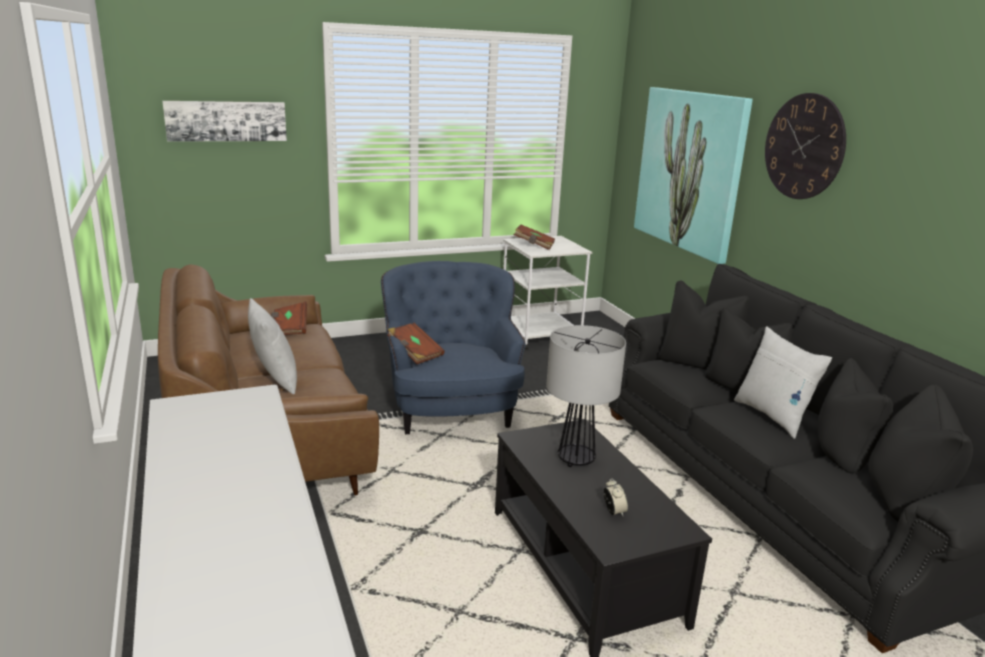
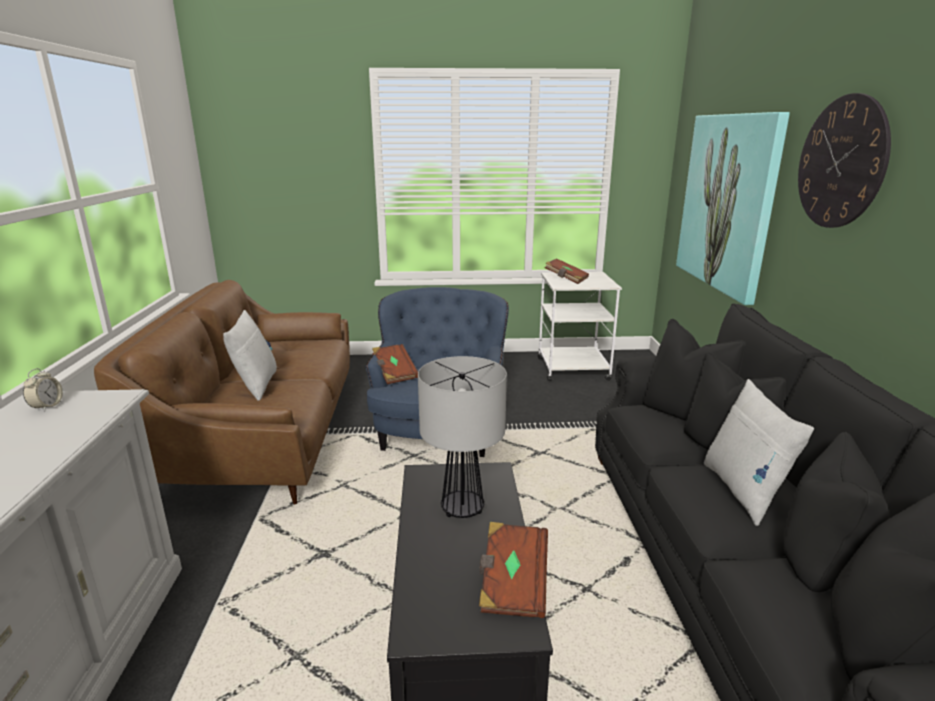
camera: 20 degrees right, 0 degrees up
picture [162,101,287,142] -> none
brown book [271,301,307,335] -> brown book moved to [479,522,548,618]
alarm clock [604,478,628,516] -> alarm clock moved to [23,368,63,412]

